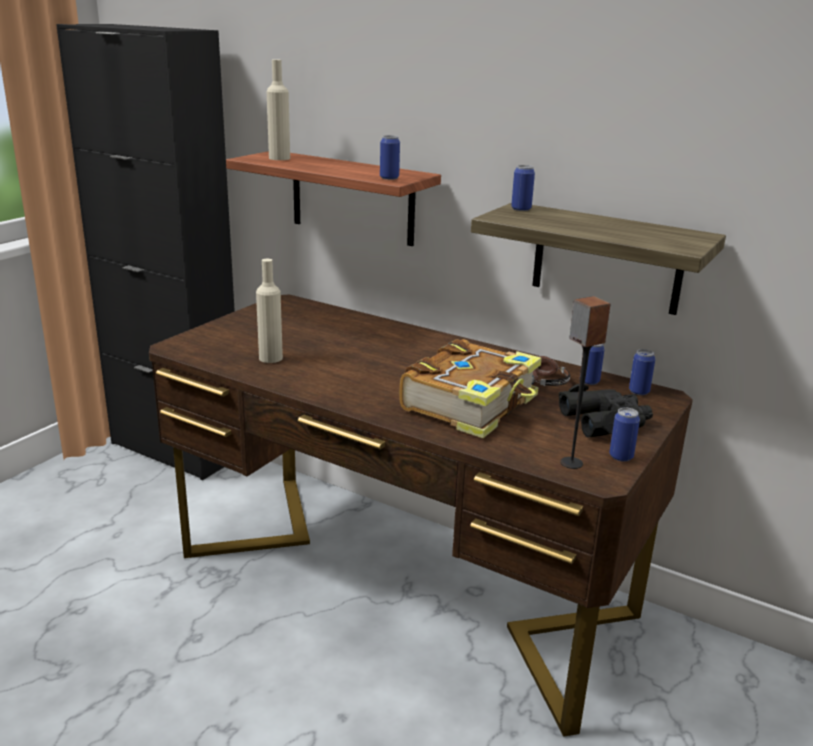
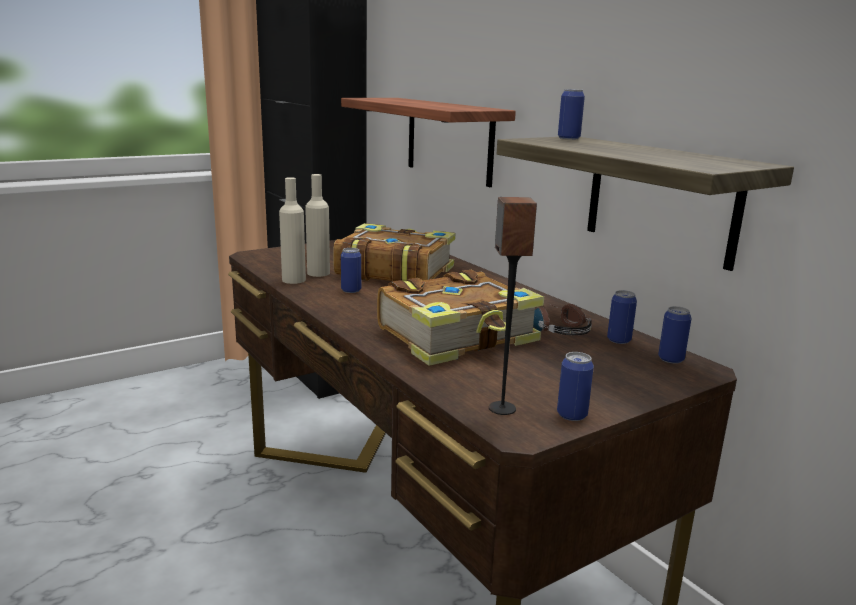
camera: 25 degrees right, 5 degrees down
beige bottle [267,59,290,160] -> beige bottle moved to [279,177,306,284]
can [380,135,400,180] -> can moved to [341,248,361,293]
black binoculars [559,384,653,438] -> none
none -> book [333,223,455,281]

